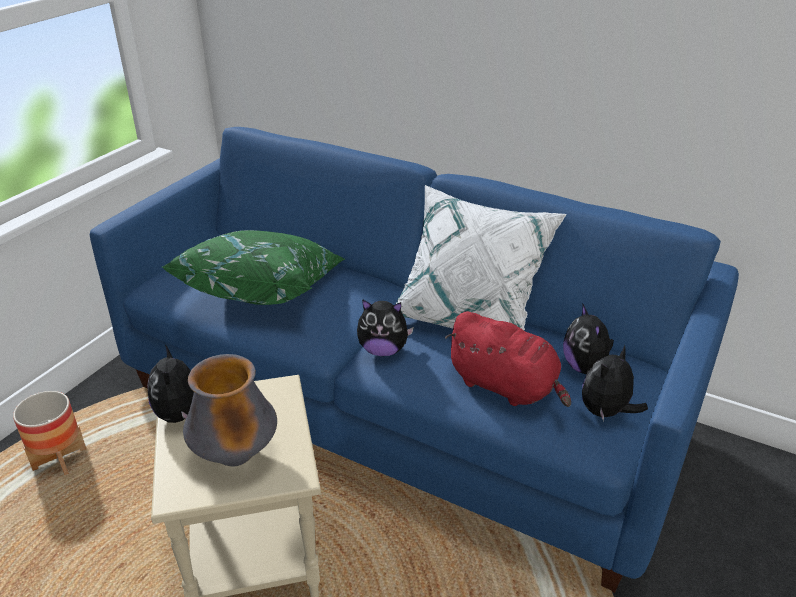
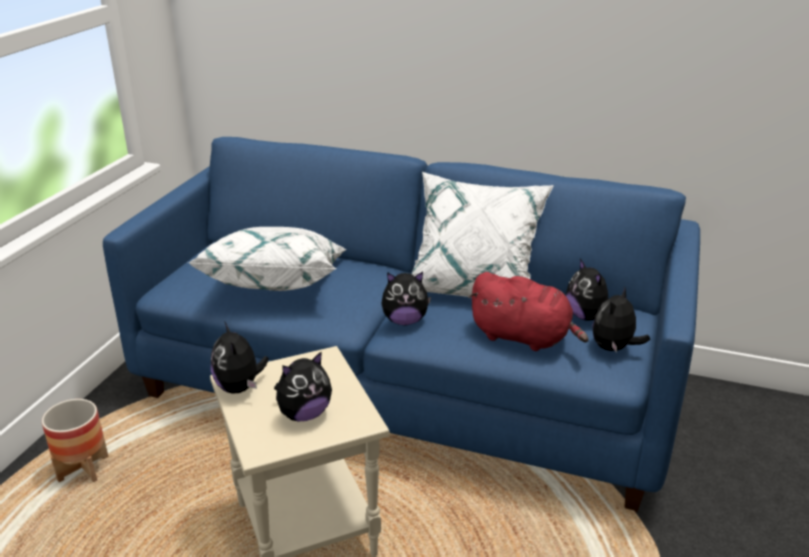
camera: 10 degrees left, 5 degrees down
green pillow [161,230,345,305] -> white pillow [188,227,347,291]
vase [183,354,277,466] -> plush toy [274,351,332,421]

